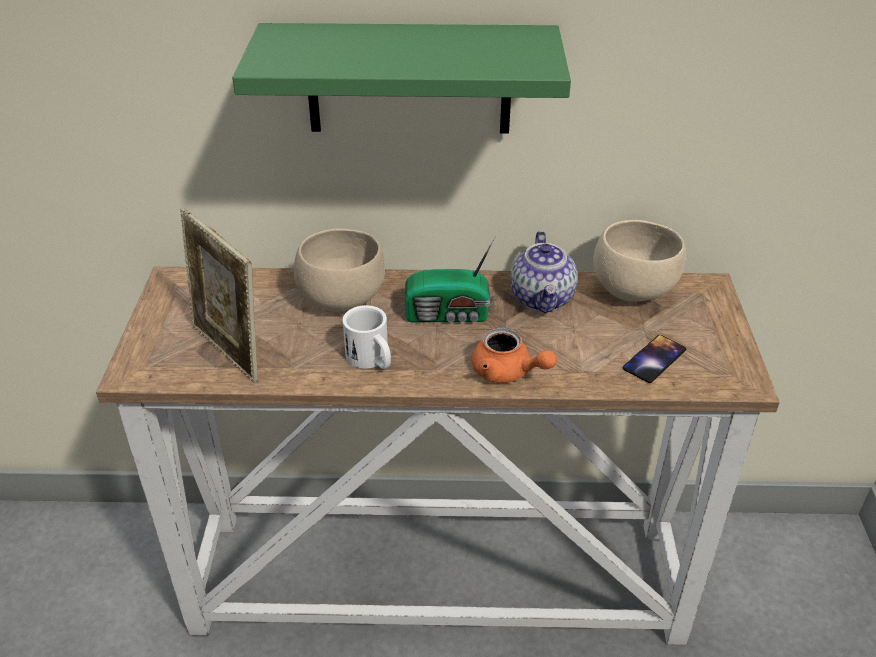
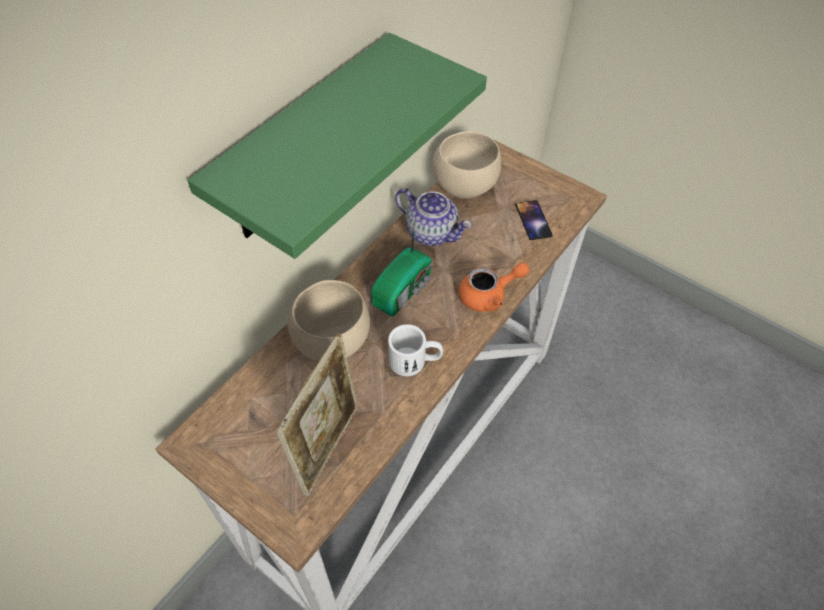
camera: 55 degrees left, 15 degrees up
picture frame [180,208,258,383] -> picture frame turned 60 degrees counterclockwise [276,334,358,497]

